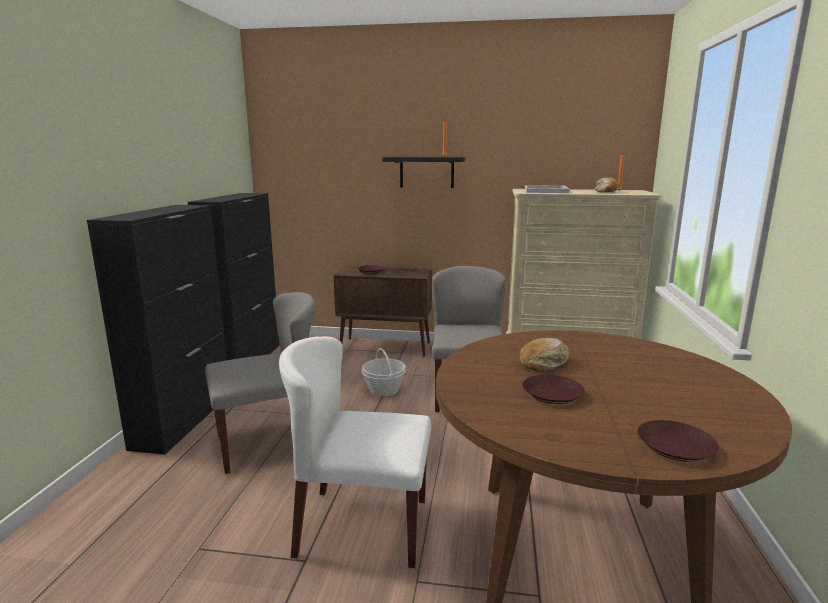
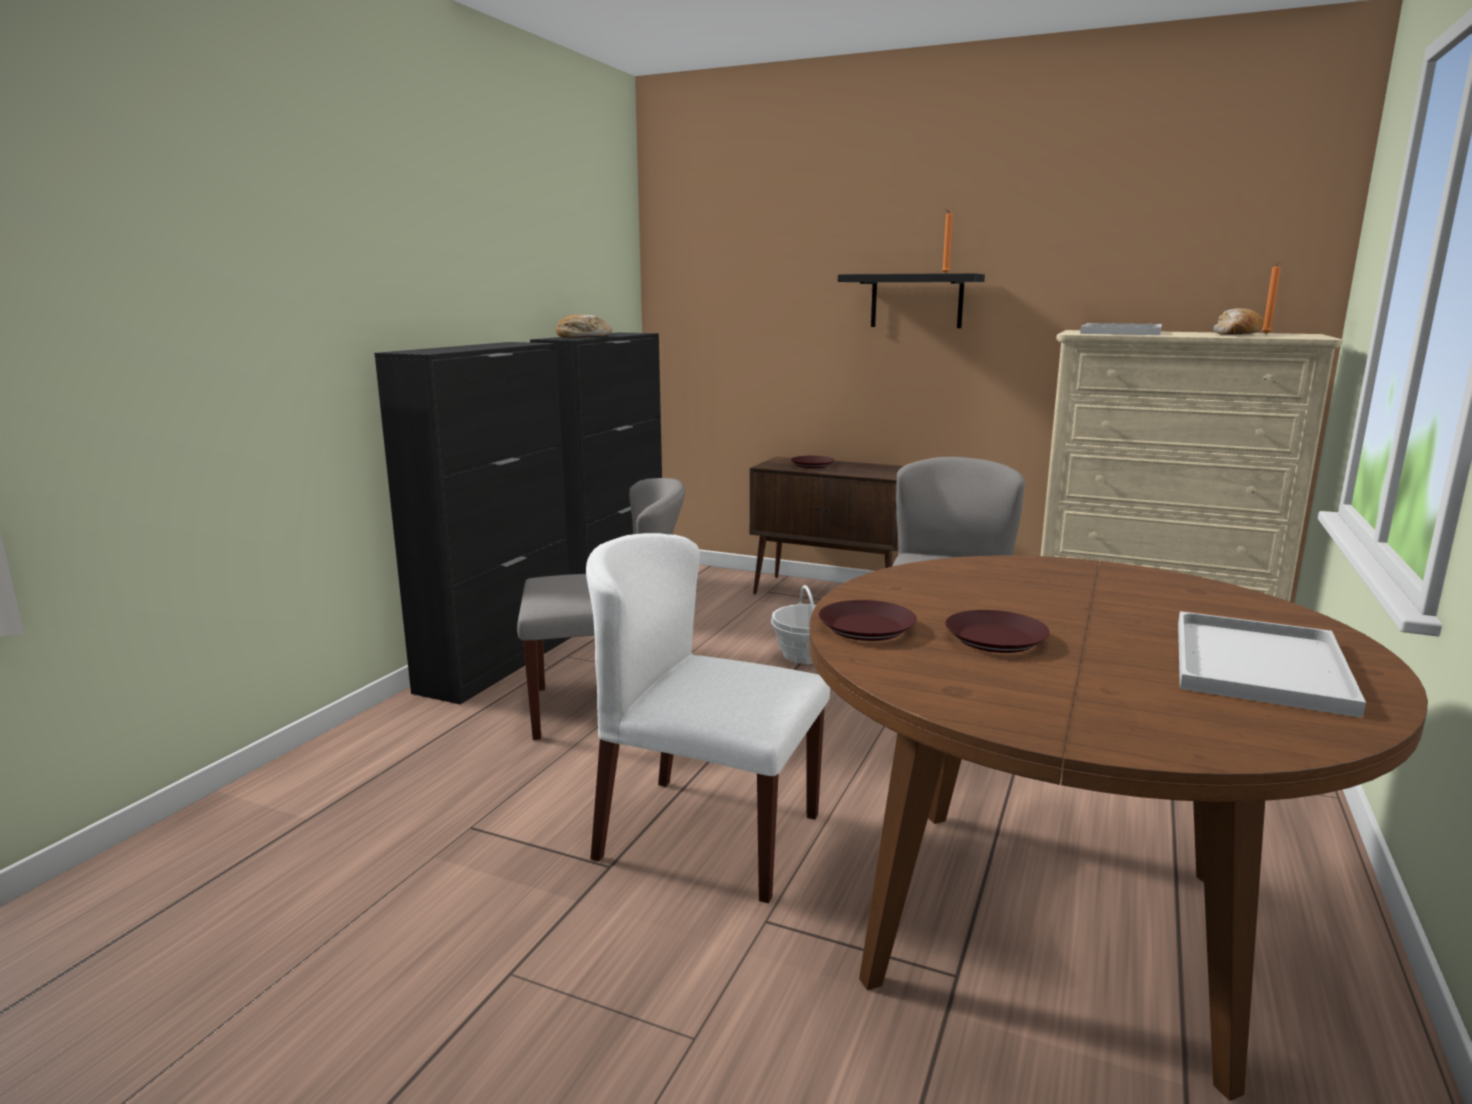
camera: 15 degrees right, 0 degrees up
bread [520,338,569,372] -> bread moved to [556,315,612,338]
brown plate [638,420,719,462] -> brown plate moved to [818,600,917,641]
none -> white tray [1178,611,1366,718]

